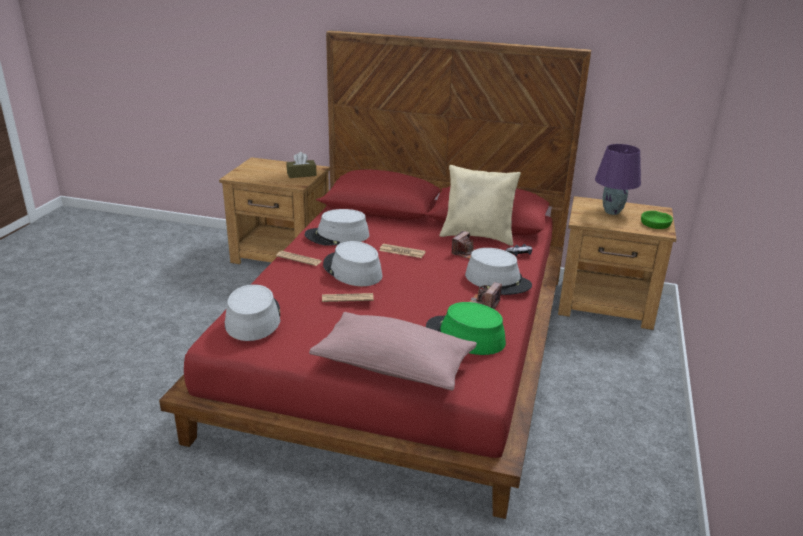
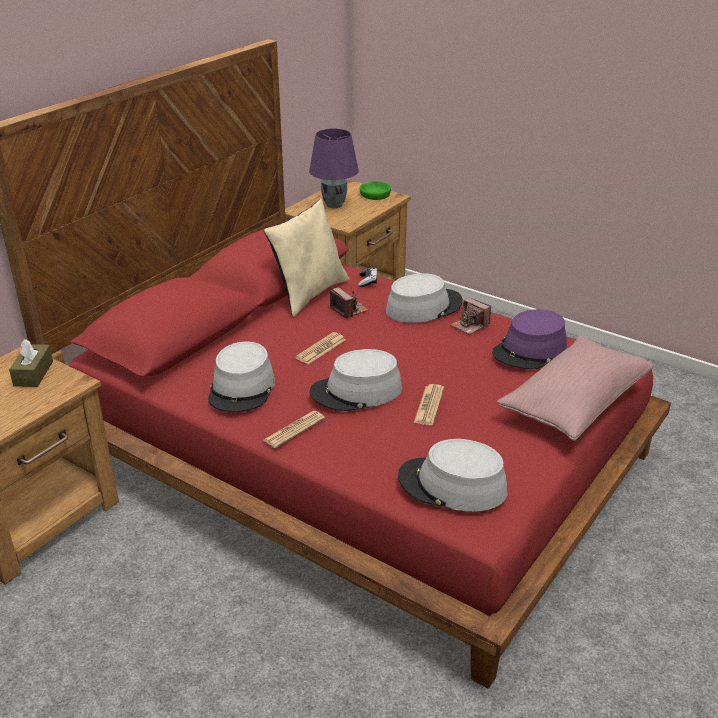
camera: 70 degrees left, 5 degrees up
green hat [426,302,506,355] -> purple hat [492,309,567,369]

